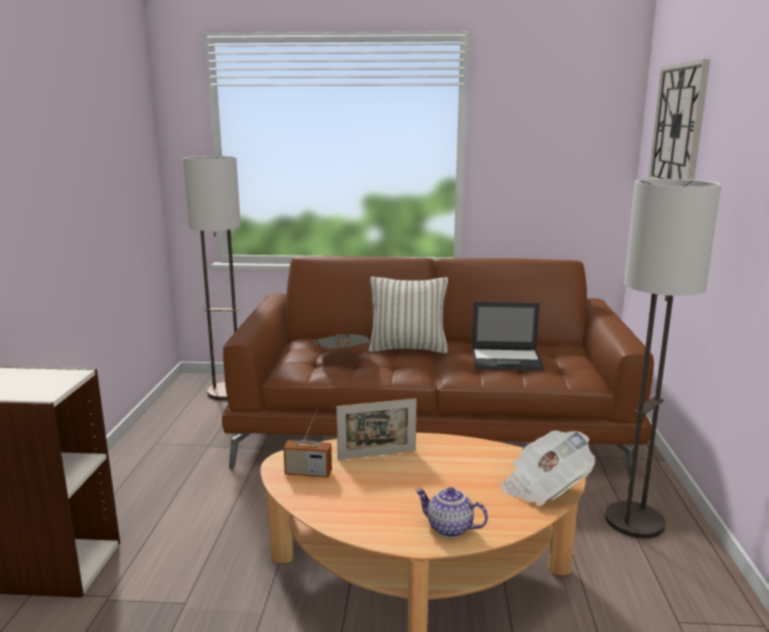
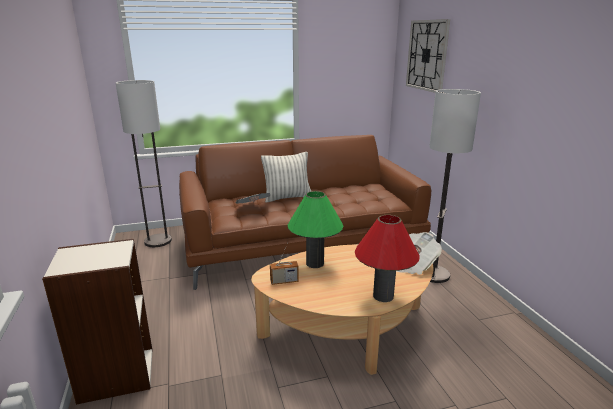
camera: 20 degrees left, 5 degrees up
picture frame [336,398,417,460] -> green table lamp [288,191,343,268]
teapot [415,487,488,538] -> red table lamp [355,215,420,302]
laptop [472,302,544,371] -> none

